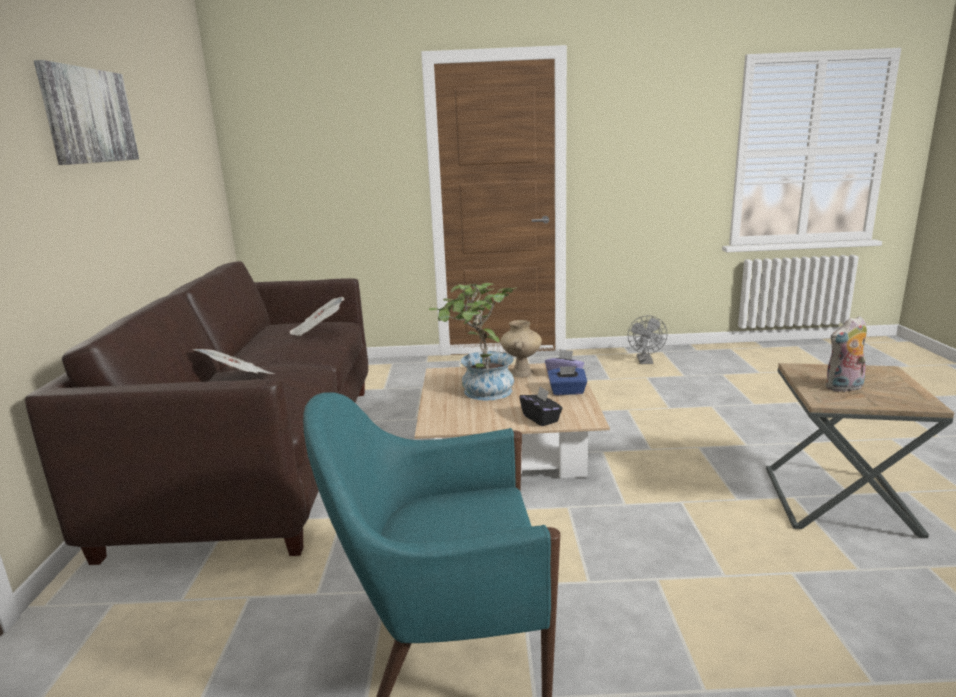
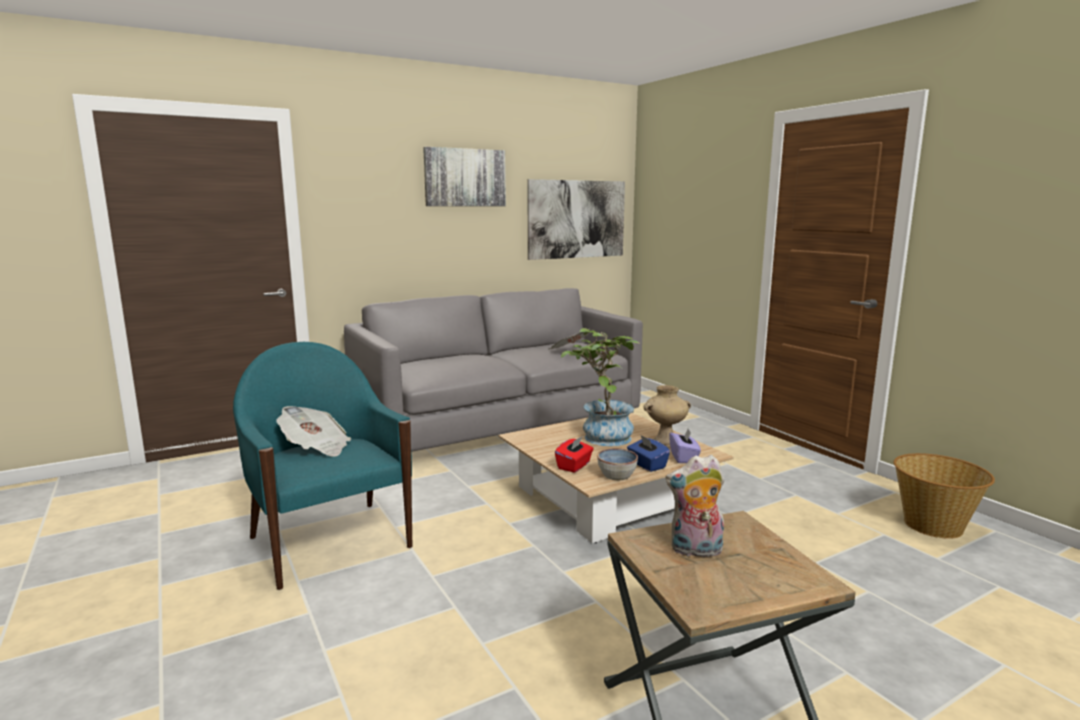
camera: 60 degrees right, 5 degrees down
brown sofa [25,261,368,565] -> grey sofa [344,288,643,452]
newspaper [192,349,275,374] -> newspaper moved to [276,406,351,457]
black tissue box [519,387,563,426] -> red tissue box [555,436,593,473]
grey fan [628,315,667,364] -> basket [893,453,995,539]
plush toy [825,316,867,392] -> plush toy turned 45 degrees counterclockwise [665,455,724,557]
none -> picture [527,179,625,260]
none -> bowl [597,448,638,480]

